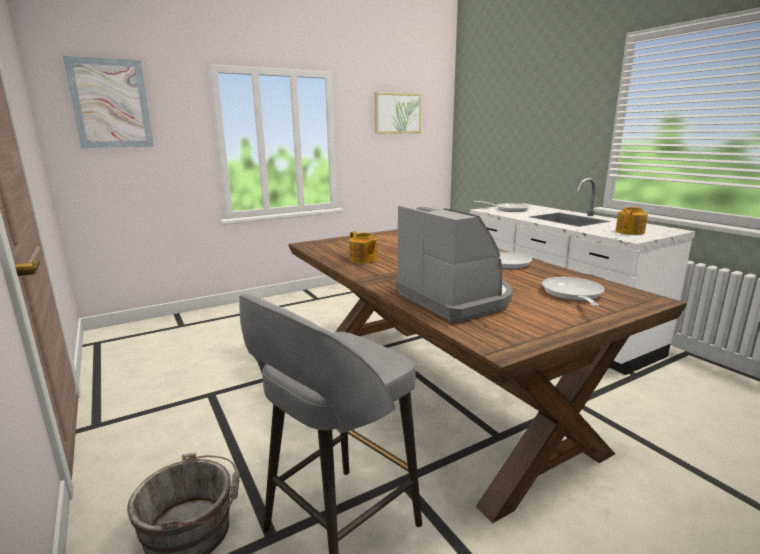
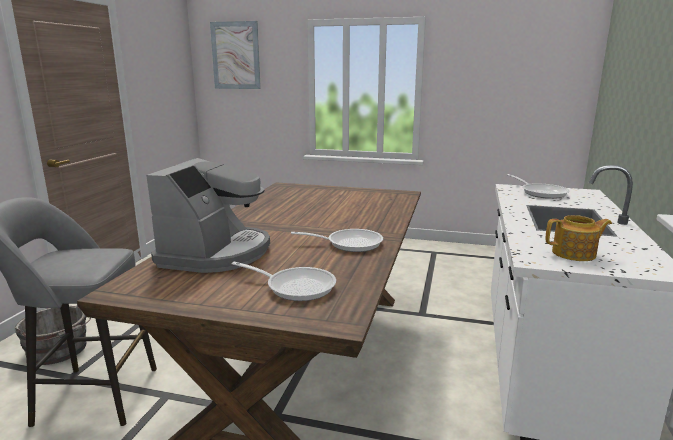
camera: 45 degrees right, 0 degrees up
teapot [349,231,378,264] -> none
picture [374,92,422,134] -> none
frying pan [542,277,605,307] -> frying pan turned 60 degrees clockwise [232,262,336,301]

